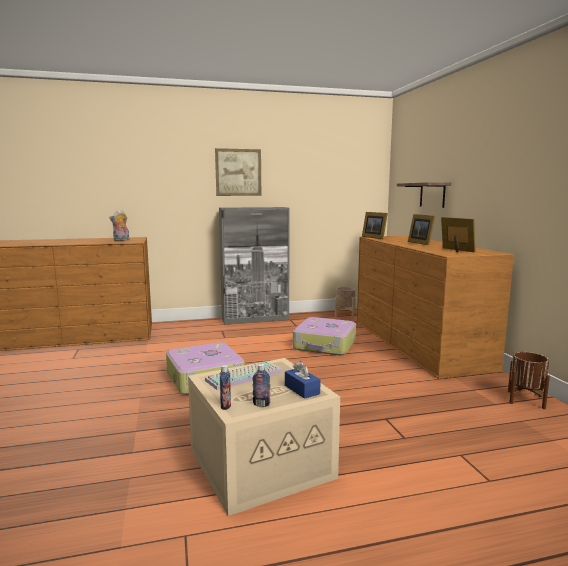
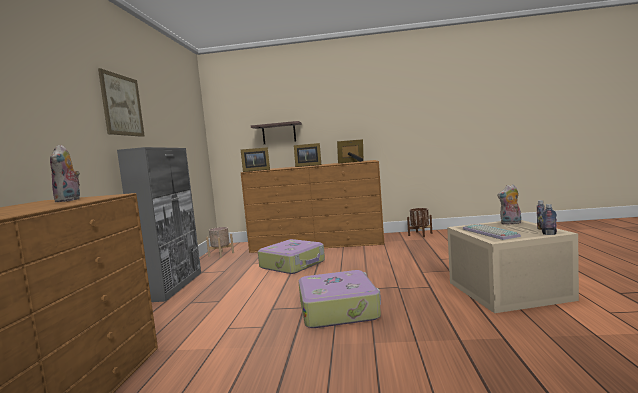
camera: 70 degrees left, 5 degrees down
blue tissue box [285,361,320,399] -> plush toy [497,184,521,225]

